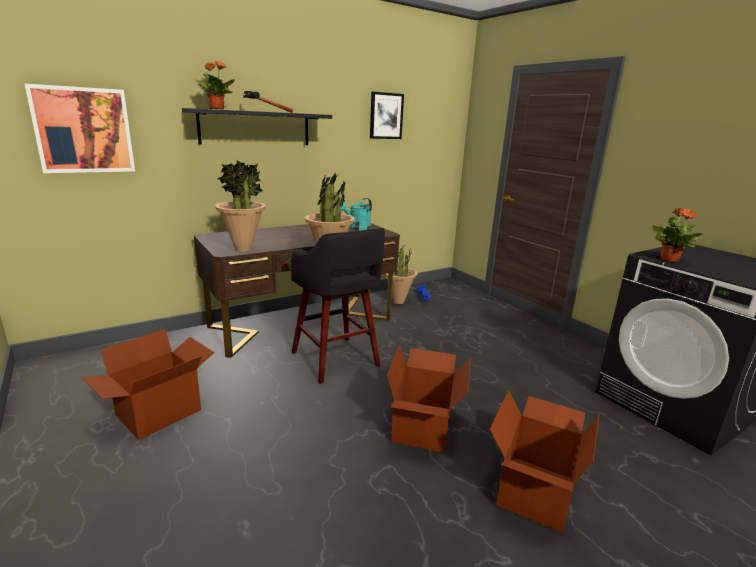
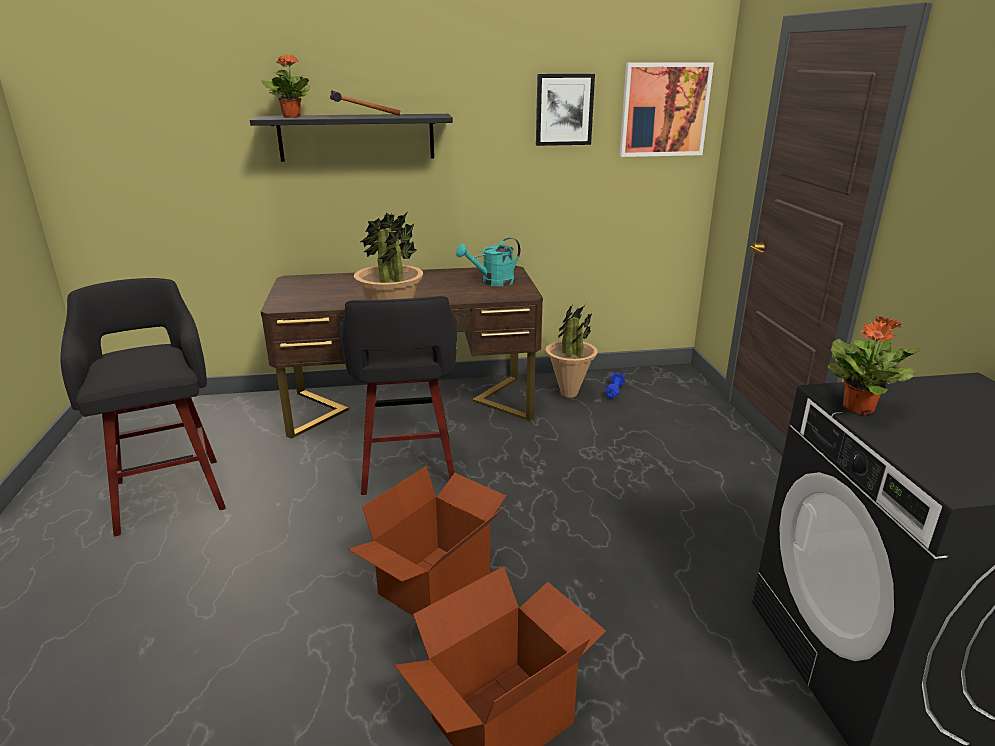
camera: 25 degrees right, 5 degrees up
picture [25,84,135,173] -> picture moved to [619,62,714,157]
cardboard box [81,329,215,440] -> black stool [61,278,226,537]
potted plant [215,160,266,252] -> none

